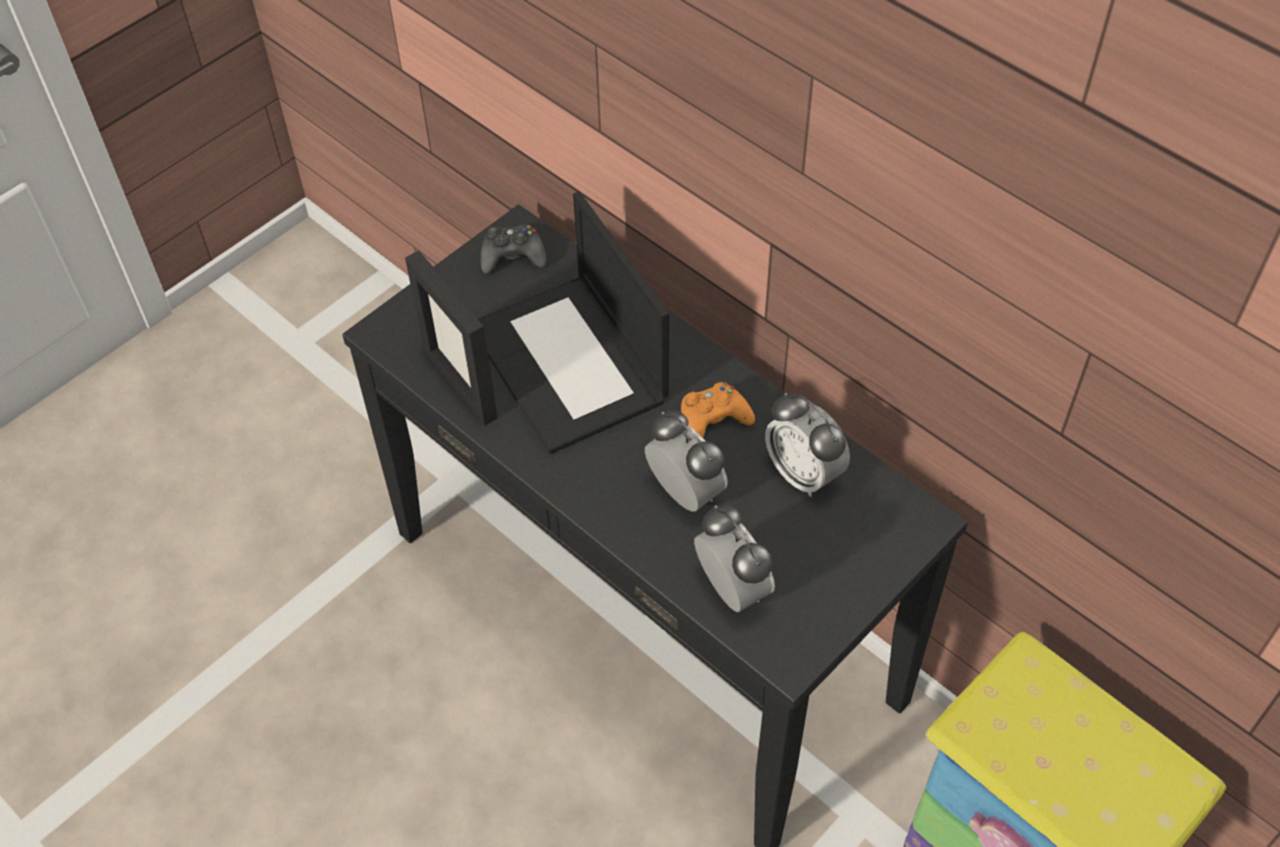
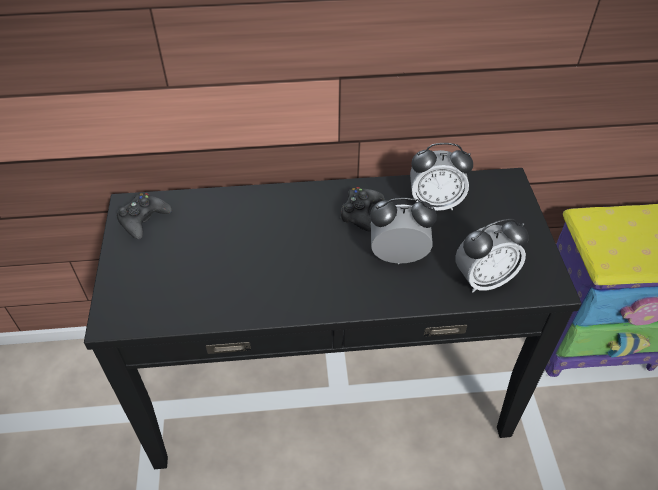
camera: 50 degrees left, 5 degrees down
picture frame [405,250,498,426] -> none
laptop [478,192,669,454] -> none
orange game controller [681,382,755,438] -> black game controller [340,187,384,232]
alarm clock [694,505,775,612] -> alarm clock turned 150 degrees clockwise [455,219,529,293]

